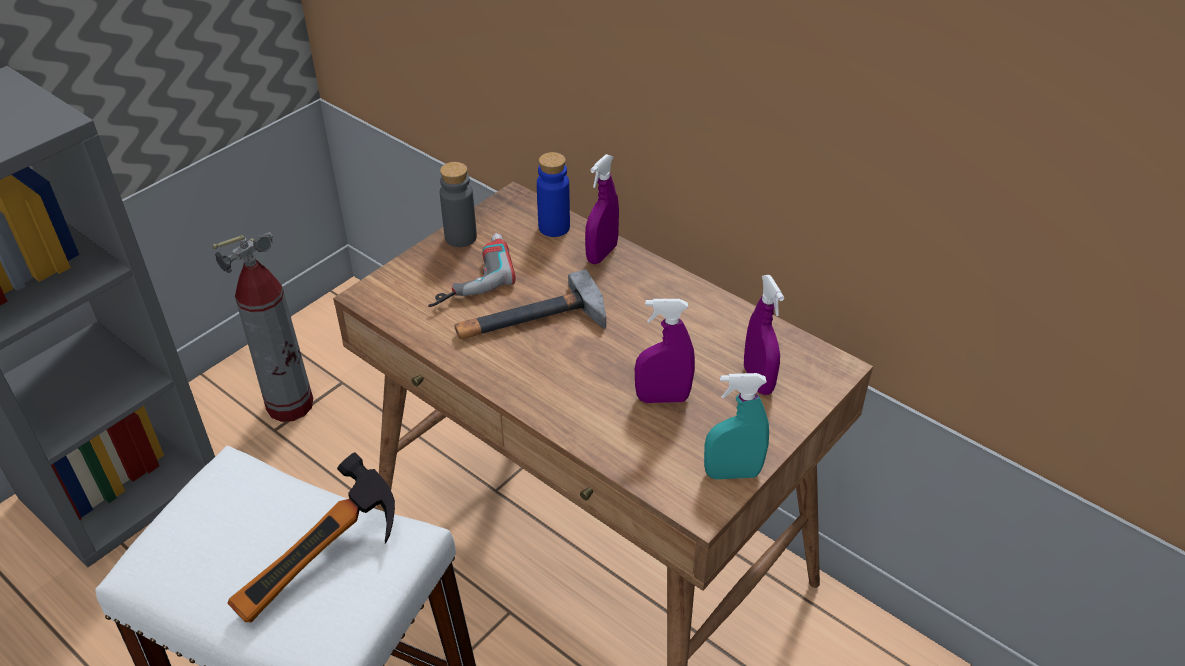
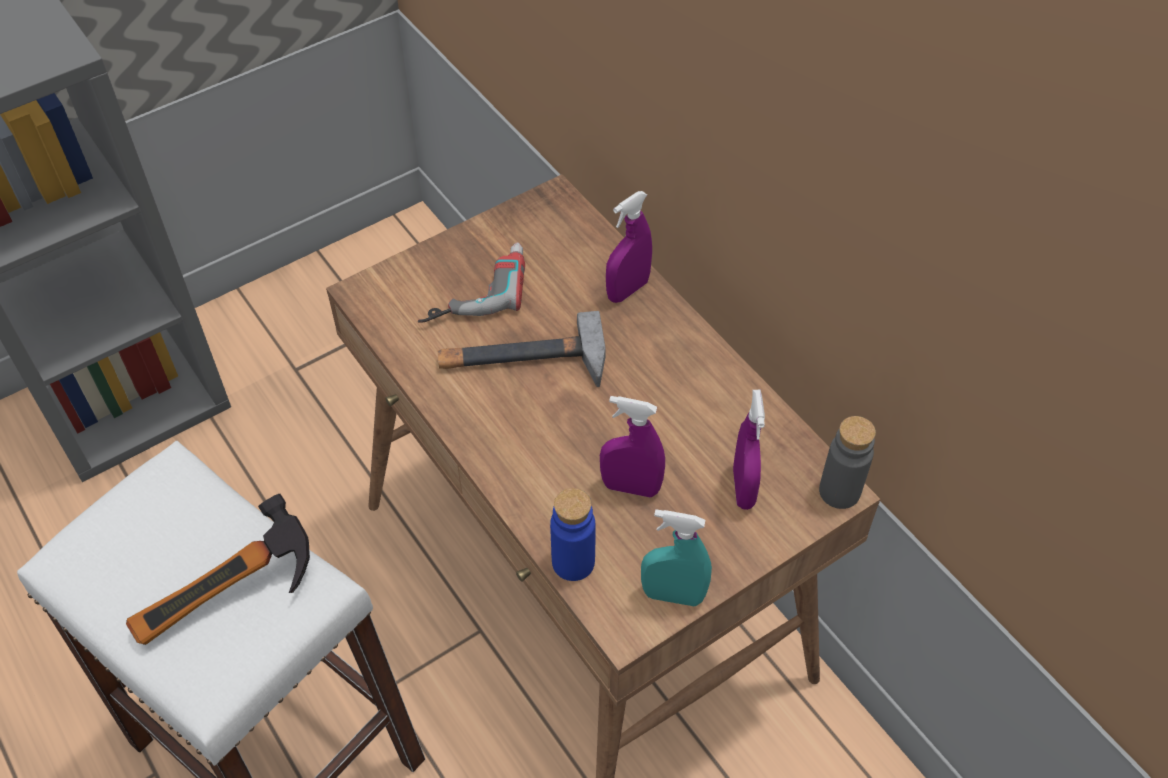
camera: 15 degrees right, 10 degrees up
fire extinguisher [212,232,313,422] -> none
grey bottle [440,162,477,247] -> grey bottle moved to [819,416,876,509]
blue bottle [537,152,570,237] -> blue bottle moved to [550,488,596,581]

